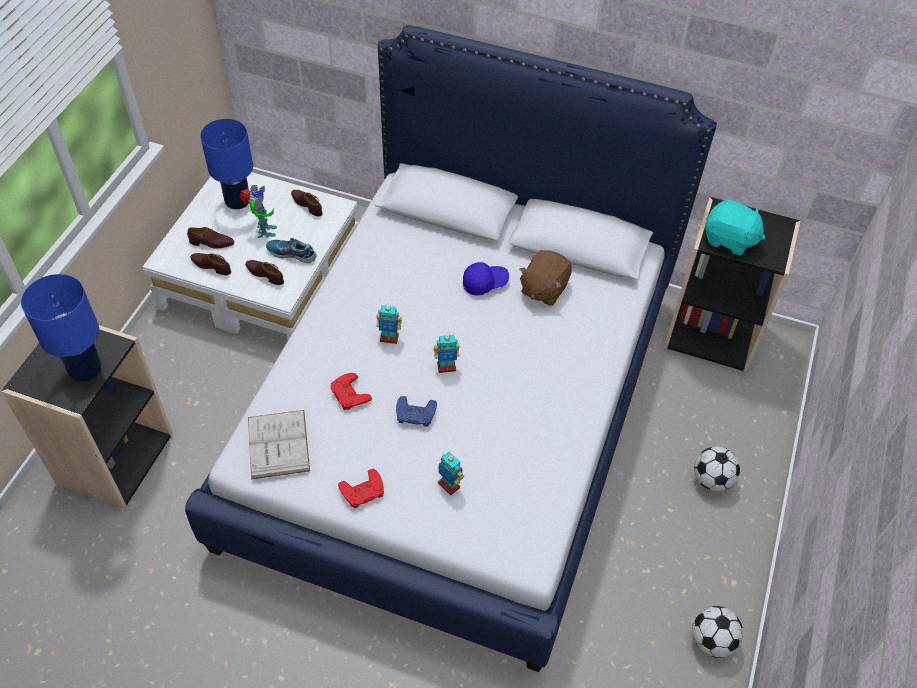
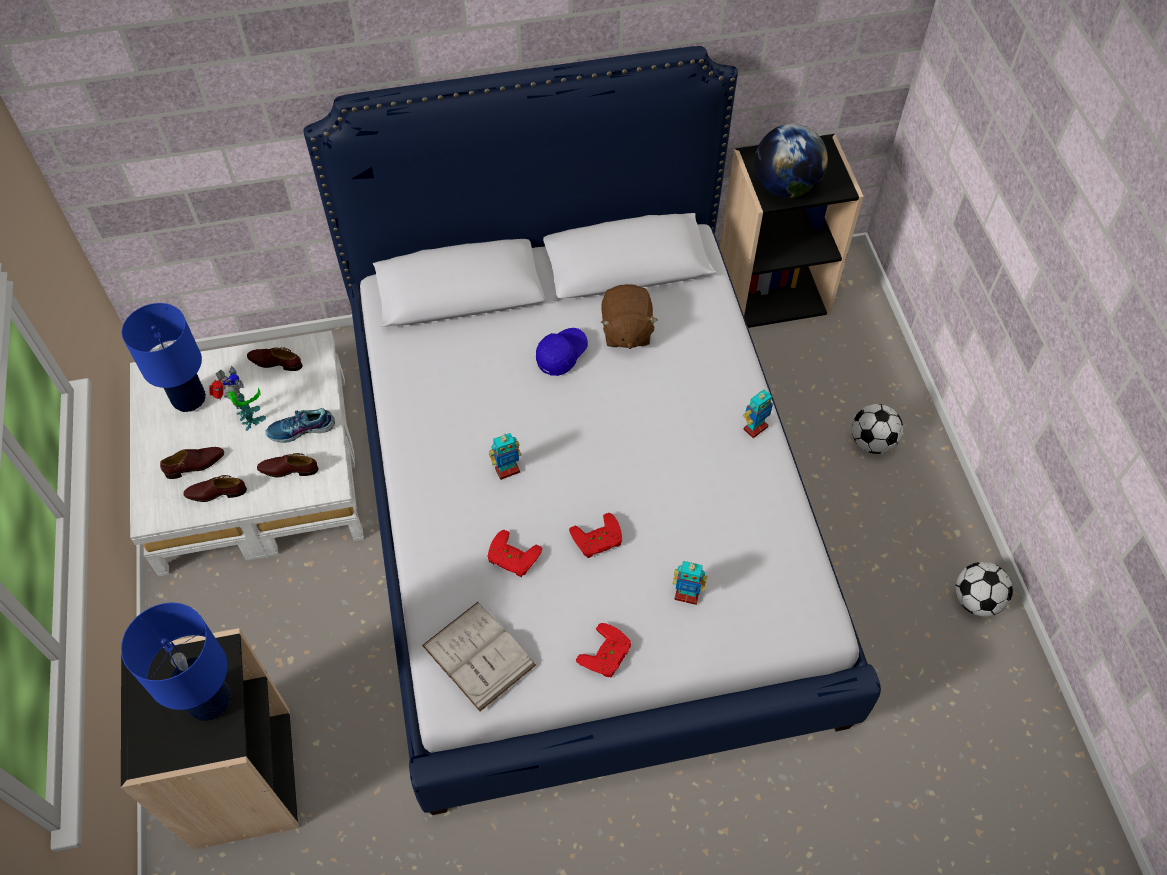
camera: 30 degrees left, 5 degrees up
blue game controller [396,396,437,427] -> red game controller [569,513,622,558]
toy robot [434,333,460,373] -> toy robot moved to [743,389,773,438]
turquoise plush toy [705,200,765,256] -> globe [755,124,828,198]

